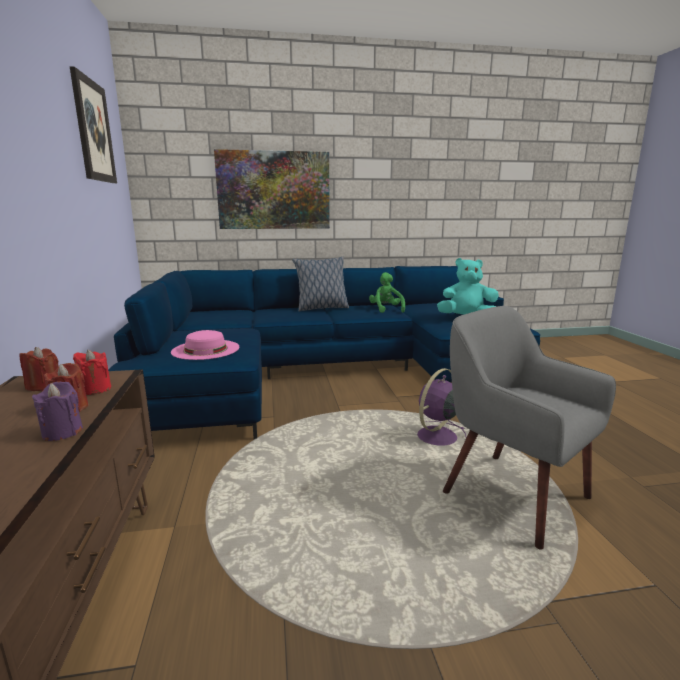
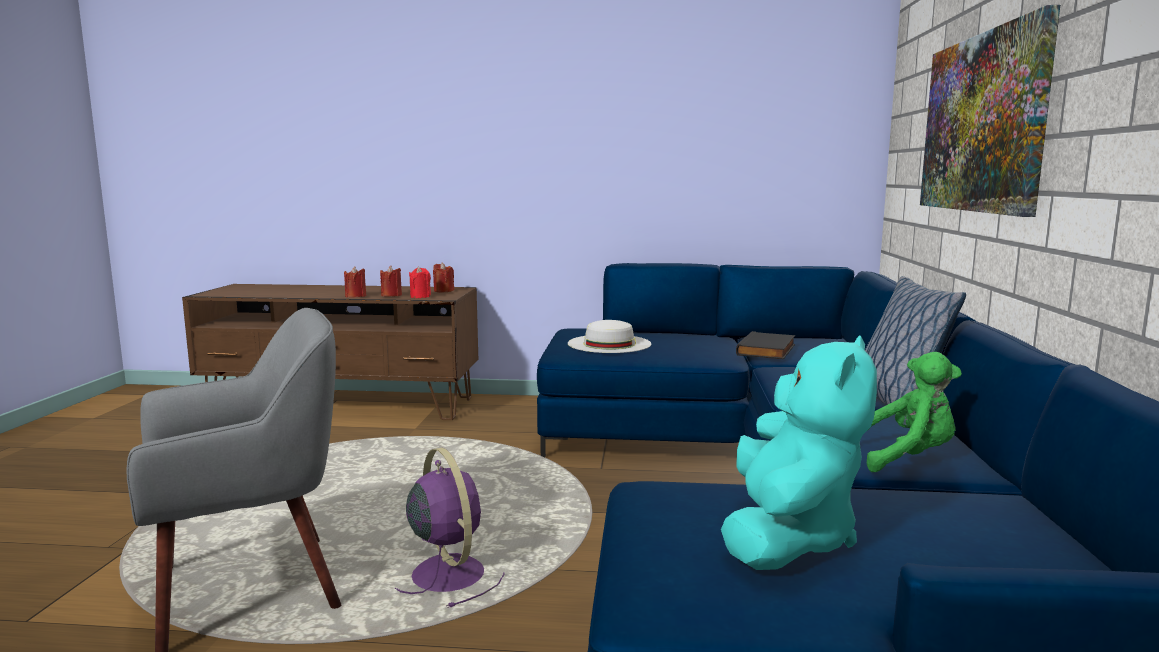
camera: 105 degrees right, 5 degrees down
purple candle [32,381,83,441] -> red candle [344,266,366,297]
picture [69,66,117,183] -> none
pink hat [171,330,239,360] -> white hat [568,320,651,353]
none -> black book [736,331,795,359]

